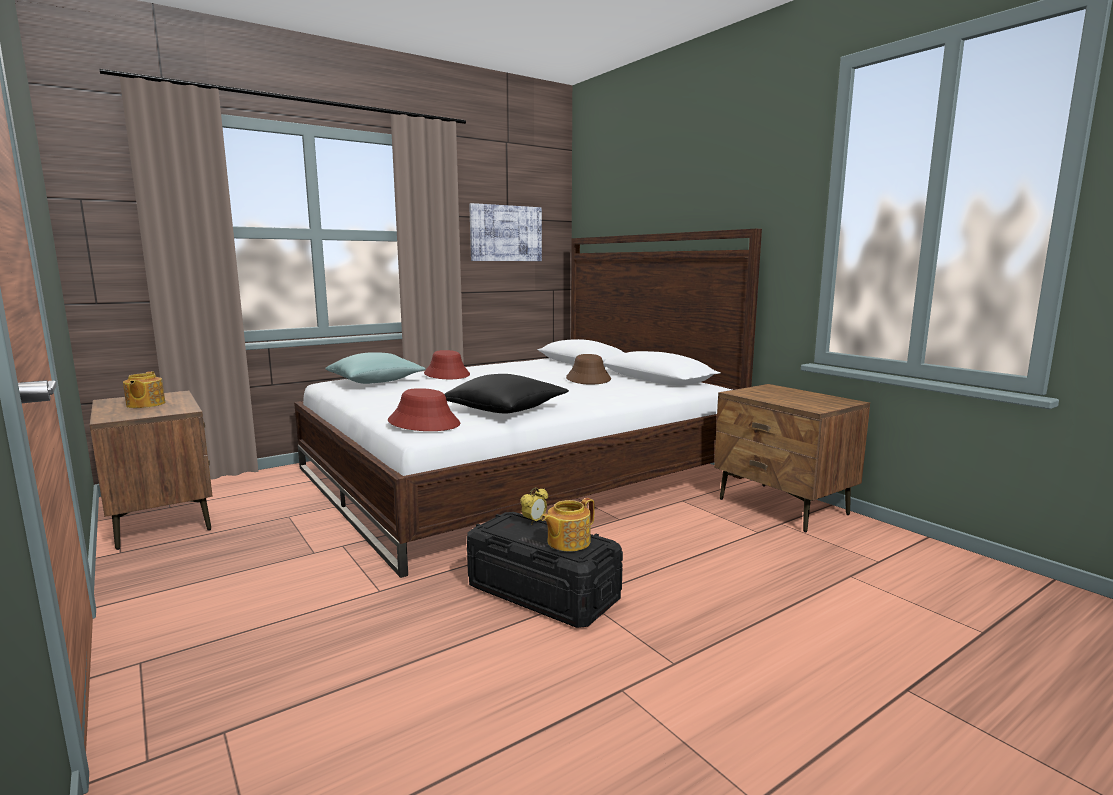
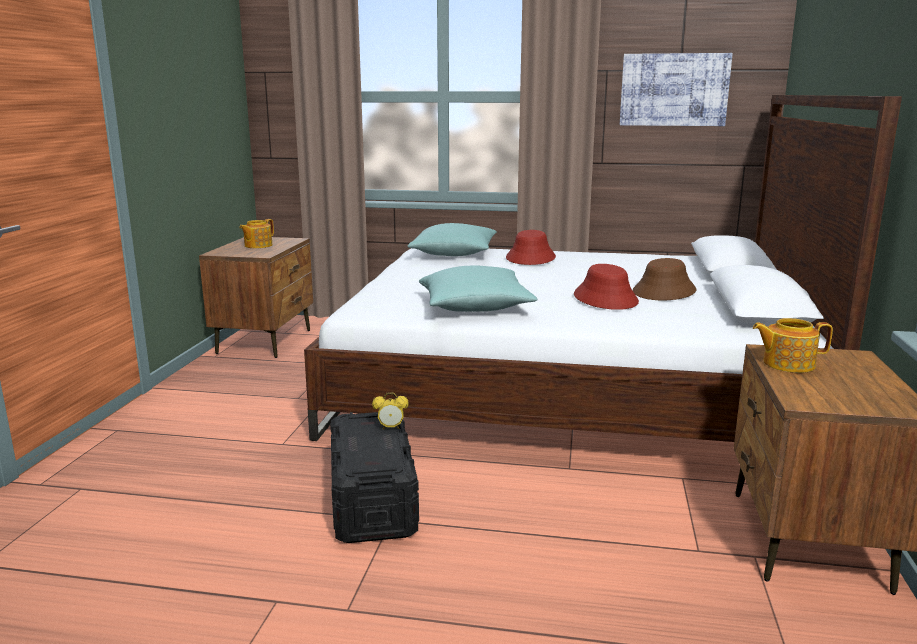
camera: 45 degrees right, 5 degrees up
red hat [388,388,460,431] -> red hat moved to [574,264,639,310]
black pillow [444,374,569,414] -> turquoise pillow [419,266,538,312]
teapot [541,498,594,551] -> teapot moved to [753,318,833,373]

